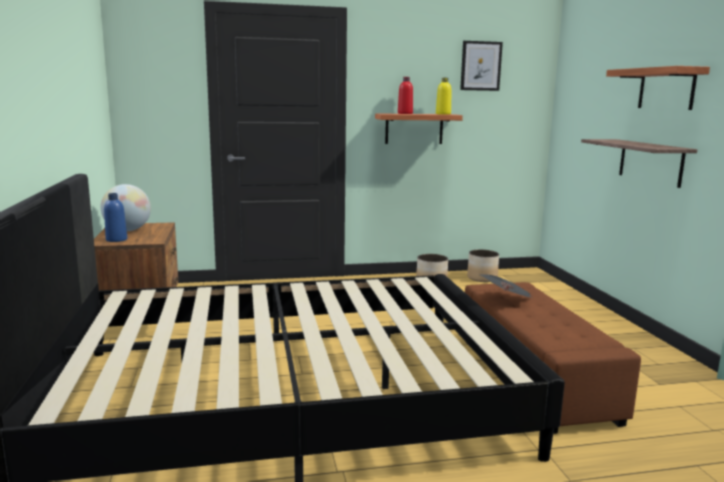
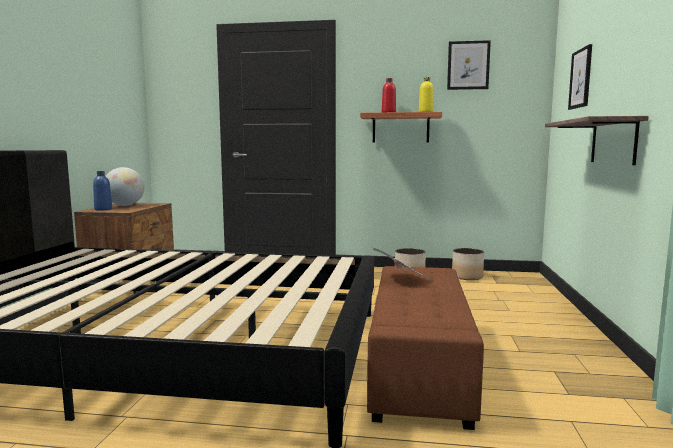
camera: 20 degrees right, 5 degrees down
shelf [606,66,710,110] -> none
none -> picture [568,44,592,110]

